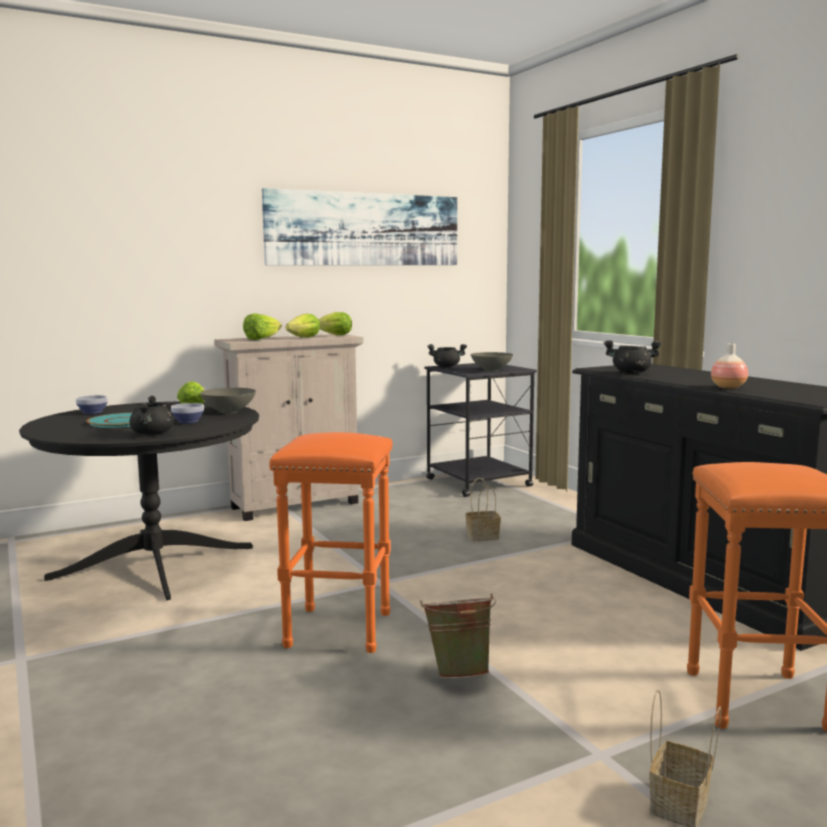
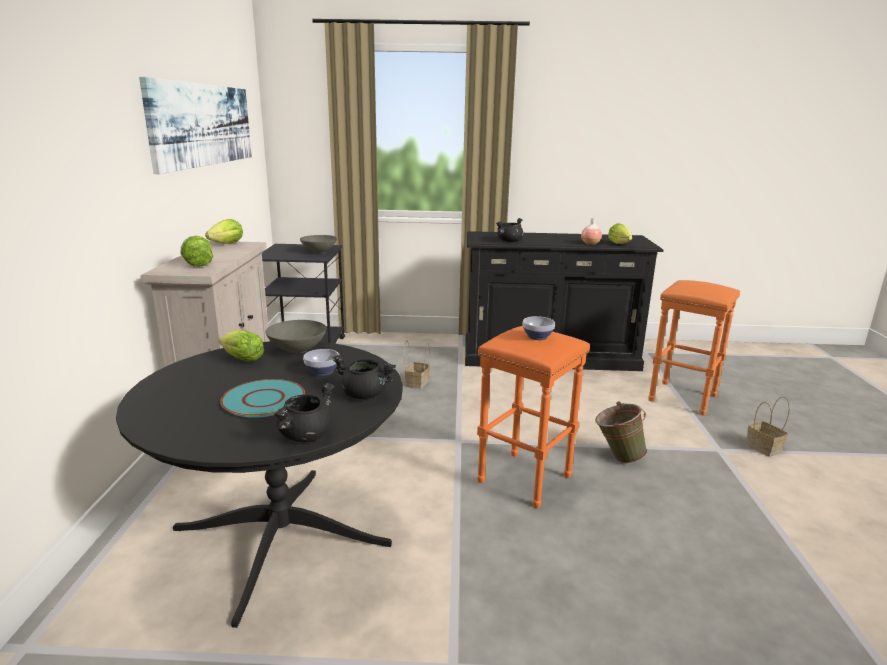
camera: 60 degrees left, 10 degrees up
bowl [76,395,108,414] -> bowl moved to [523,316,555,340]
lettuce [286,314,320,338] -> lettuce moved to [608,223,632,244]
black cooking pot [427,344,467,367] -> black cooking pot moved to [274,383,334,442]

